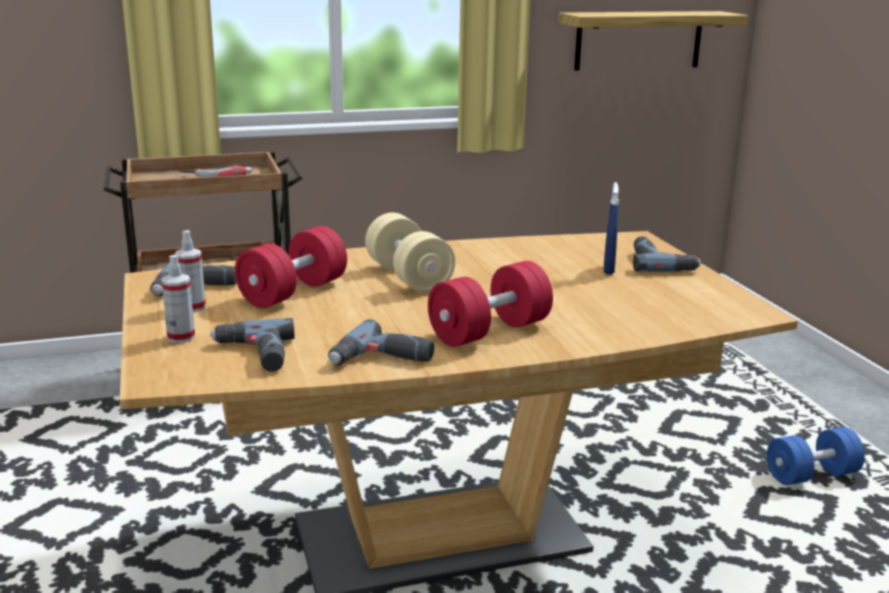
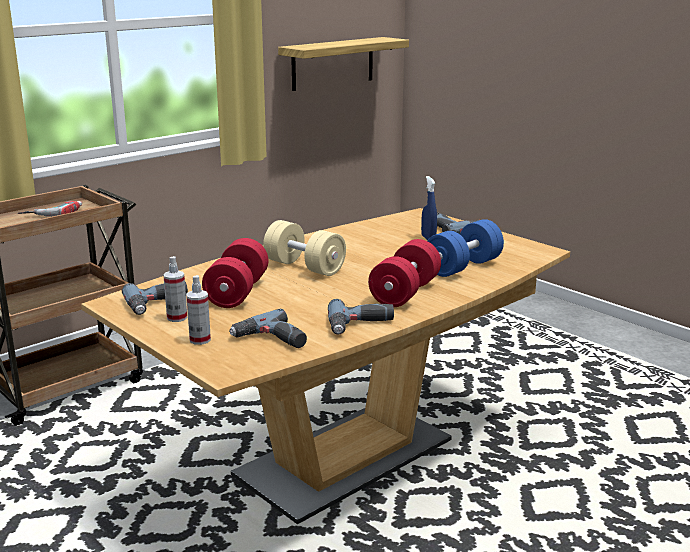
camera: 25 degrees left, 0 degrees up
blue dumbbell [767,427,865,485] -> blue dumbbell moved to [427,219,504,277]

